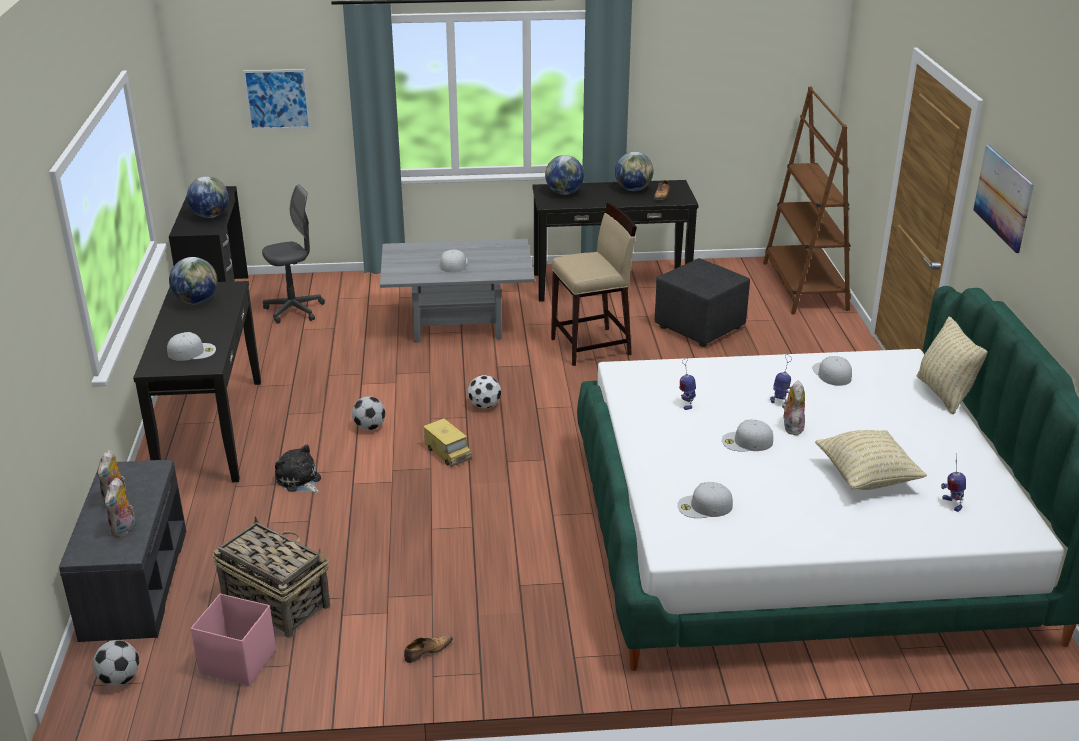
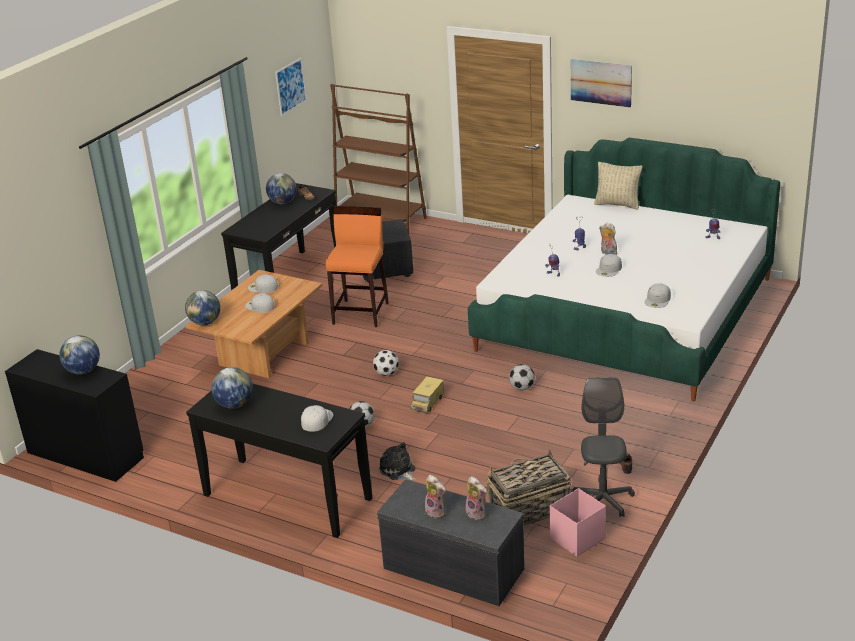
camera: 55 degrees left, 0 degrees up
football [93,640,139,686] -> football moved to [509,364,535,390]
picture [243,69,311,130] -> picture moved to [275,58,307,116]
grey office chair [262,184,325,324] -> grey office chair moved to [570,377,635,517]
plush toy [275,444,321,493] -> plush toy turned 60 degrees clockwise [379,442,416,481]
grey coffee table [380,239,535,342] -> brown coffee table [185,270,322,378]
toy truck [423,418,472,467] -> toy truck turned 120 degrees clockwise [411,376,444,414]
globe [545,155,584,195] -> globe moved to [185,290,220,325]
beige stool [551,203,637,366] -> orange stool [325,206,389,327]
white cap [812,356,852,386] -> white cap moved to [248,274,278,293]
beige pillow [815,430,927,490] -> none

